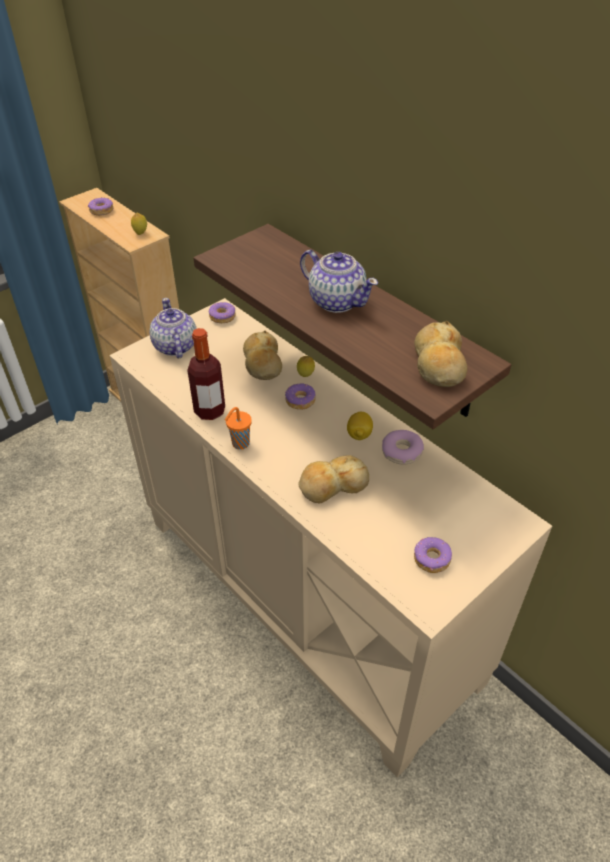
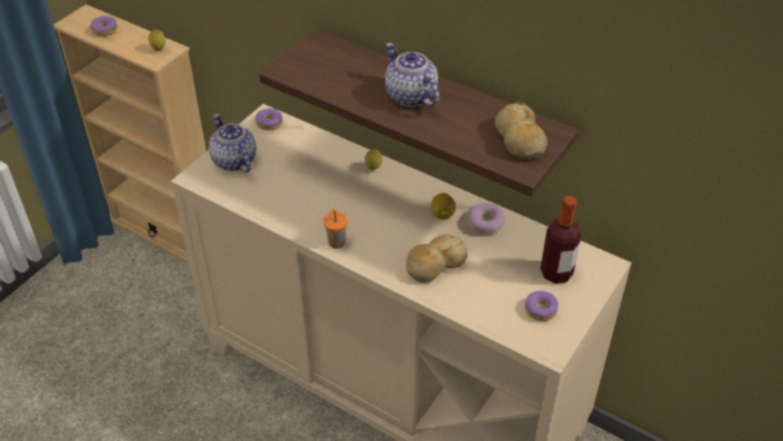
camera: 15 degrees left, 0 degrees up
bottle [187,328,225,420] -> bottle moved to [540,196,581,284]
bread [243,330,282,380] -> none
donut [285,384,315,410] -> none
teapot [300,250,378,313] -> teapot turned 150 degrees counterclockwise [385,43,439,107]

